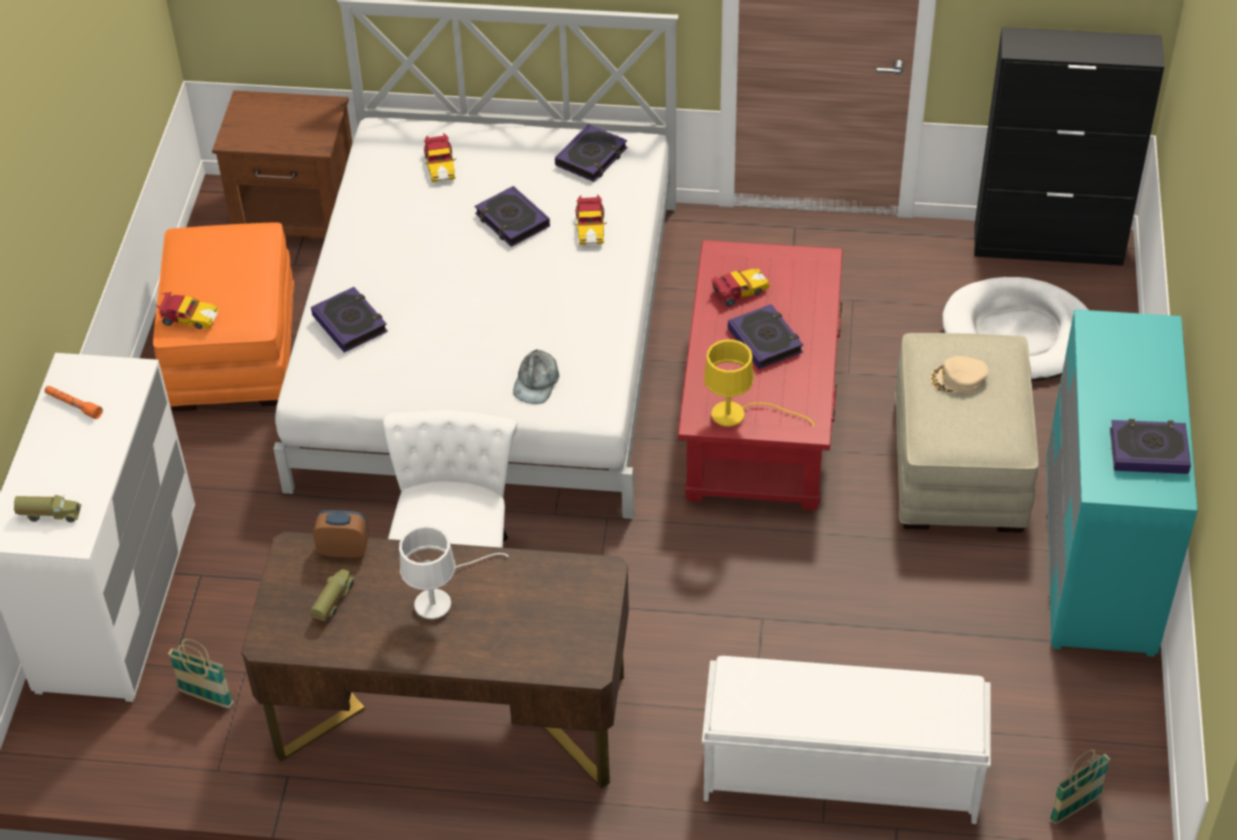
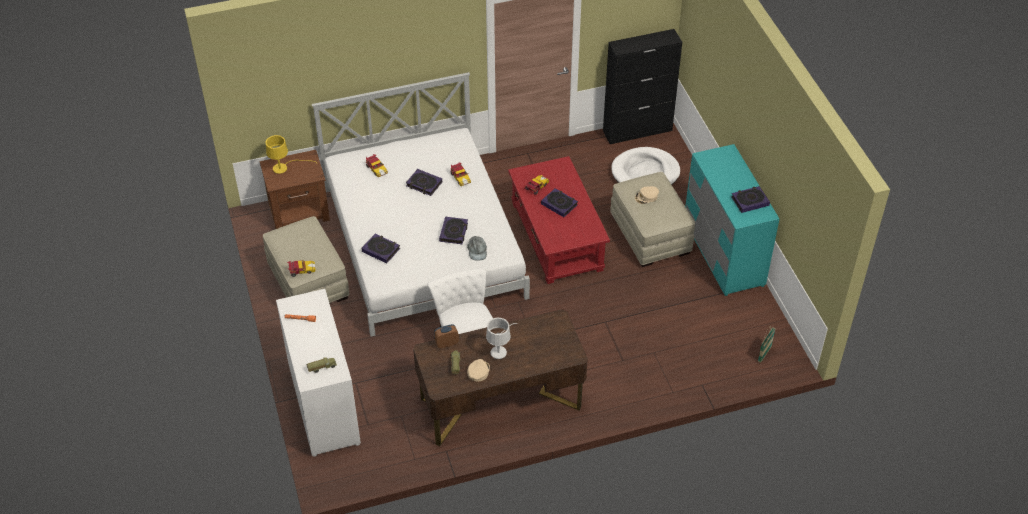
camera: 25 degrees left, 0 degrees up
orange ottoman [153,222,294,412] -> beige ottoman [263,216,349,303]
basket [168,639,234,708] -> none
book [555,124,627,182] -> book moved to [439,217,468,244]
white bench [702,656,991,824] -> none
yellow table lamp [704,339,814,427] -> yellow table lamp moved to [265,135,317,174]
none -> beige cap [467,359,490,382]

